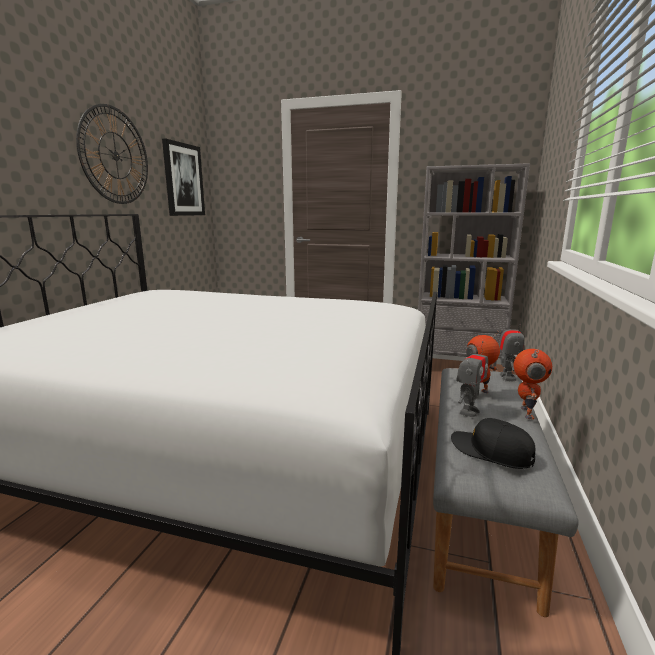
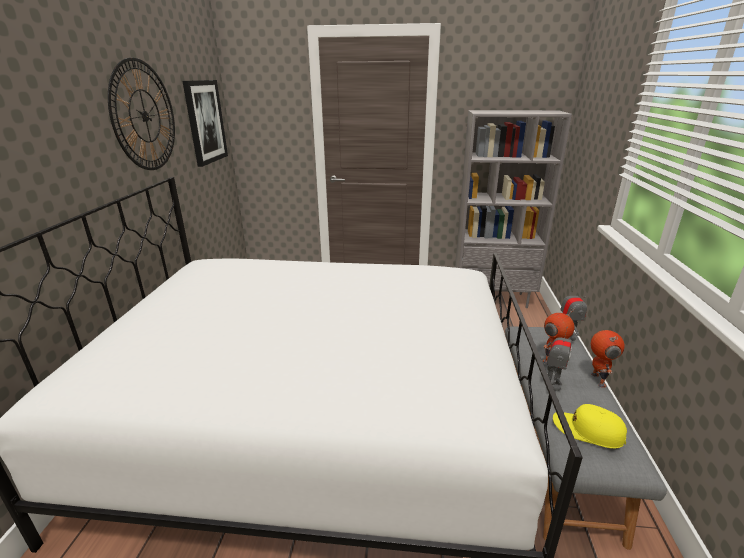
camera: 10 degrees left, 10 degrees up
black cap [451,418,535,469] -> yellow cap [553,404,627,449]

